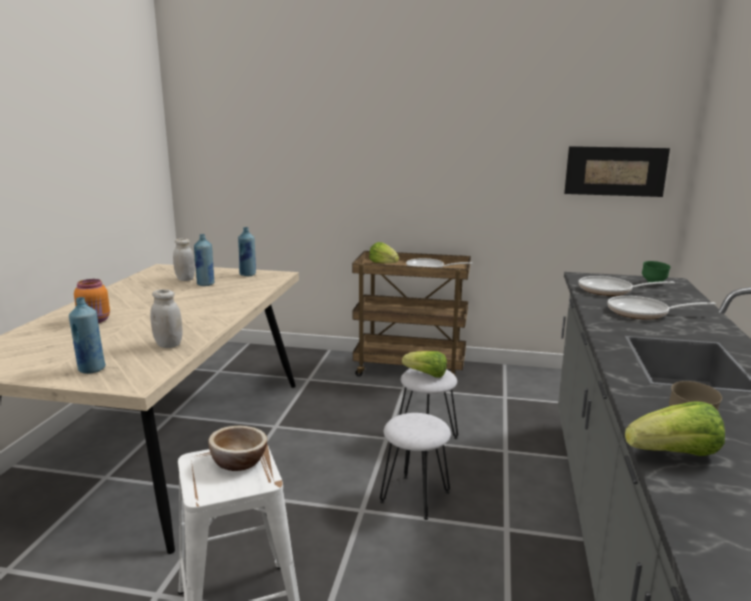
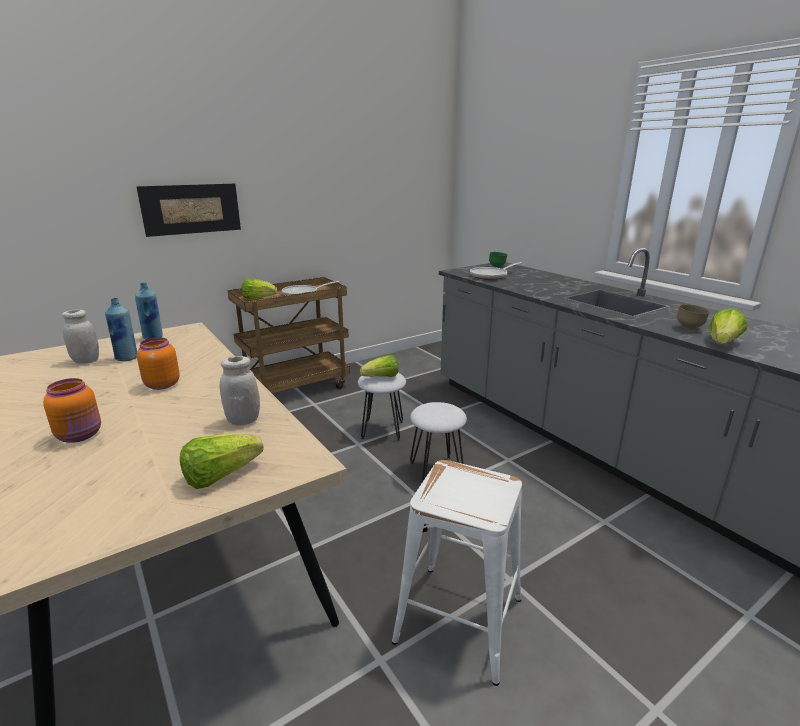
camera: 45 degrees left, 5 degrees up
blue bottle [69,297,106,374] -> lettuce [180,433,264,489]
bowl [208,426,267,471] -> none
picture [564,146,670,197] -> picture moved to [136,184,241,237]
frying pan [607,296,716,320] -> none
none -> orange jar [137,337,180,390]

